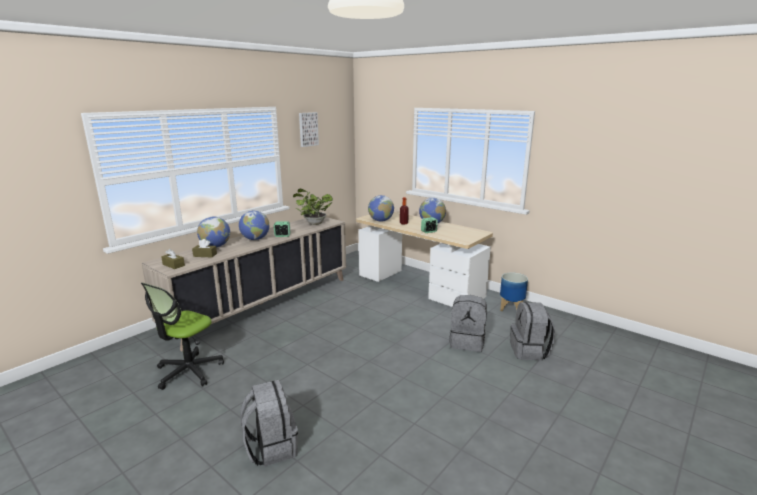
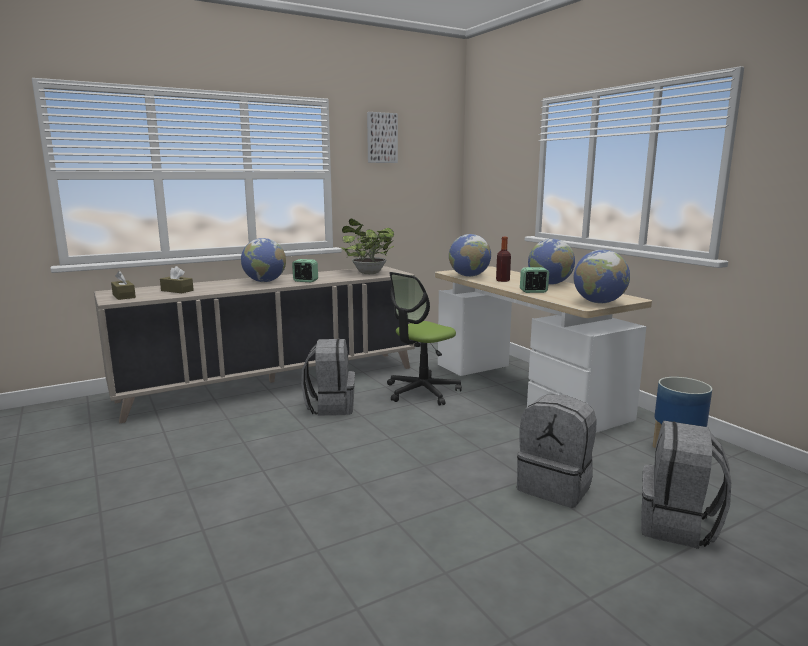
camera: 20 degrees right, 5 degrees down
office chair [141,283,224,390] -> office chair moved to [387,272,462,406]
globe [197,217,230,248] -> globe moved to [573,250,630,303]
grey backpack [240,380,298,467] -> grey backpack moved to [301,339,355,416]

